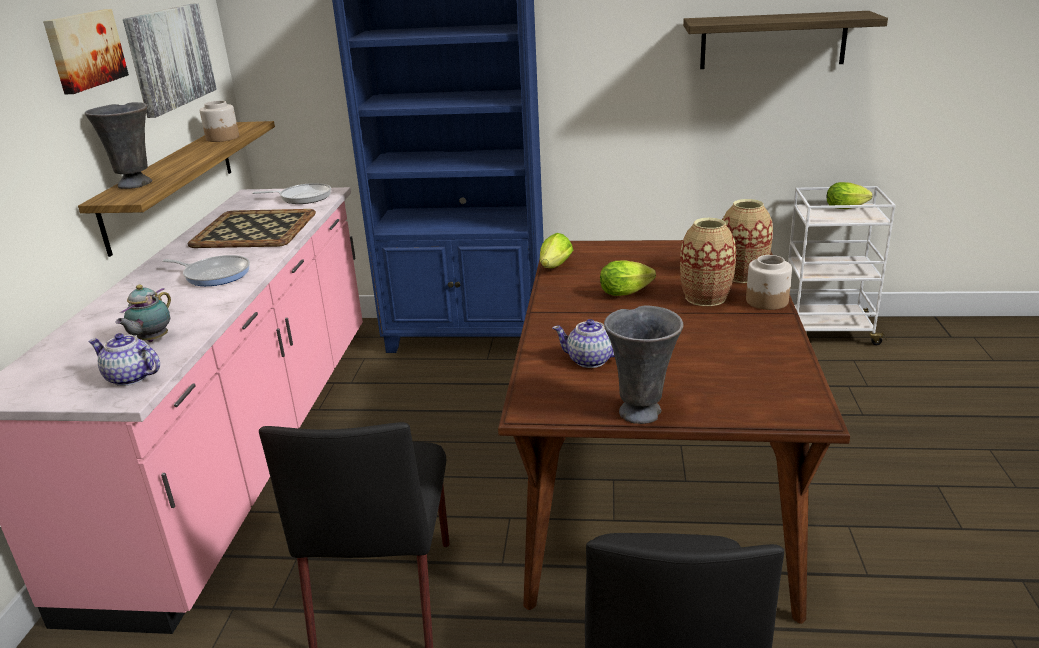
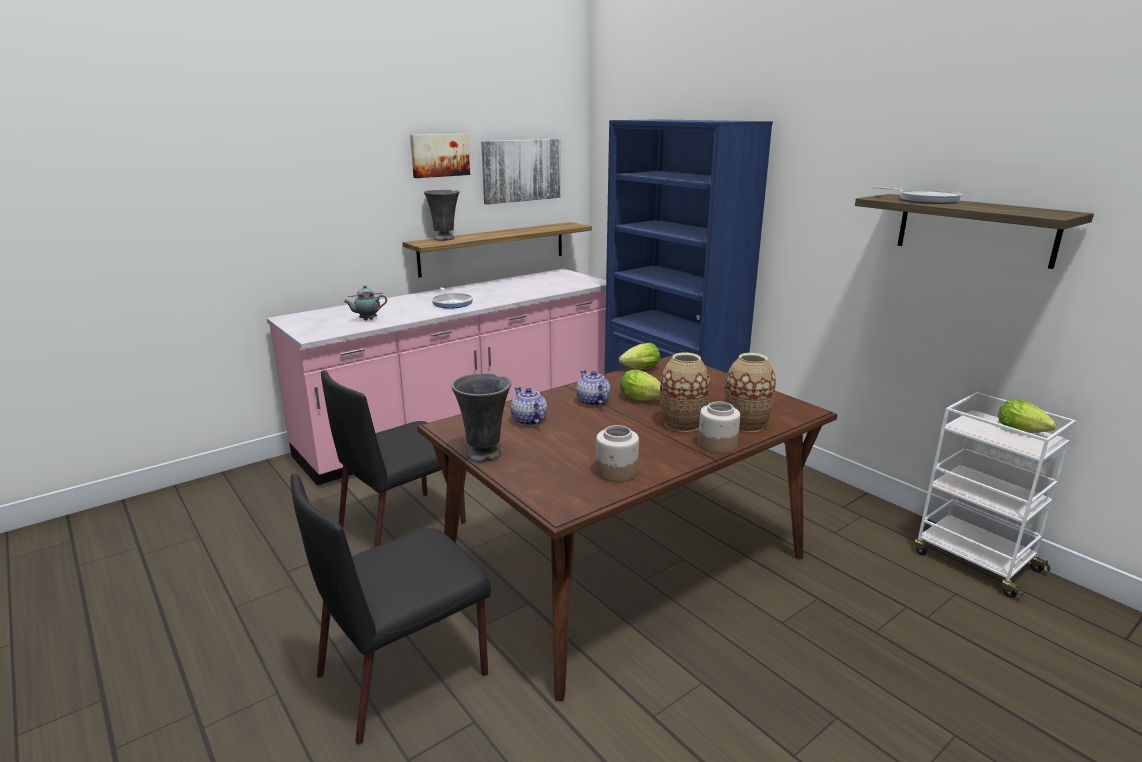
camera: 45 degrees right, 5 degrees down
teapot [88,333,160,386] -> teapot moved to [576,370,610,406]
tray [188,209,316,248] -> none
jar [200,101,239,142] -> jar moved to [596,425,639,482]
frying pan [252,183,331,204] -> frying pan moved to [872,187,962,204]

